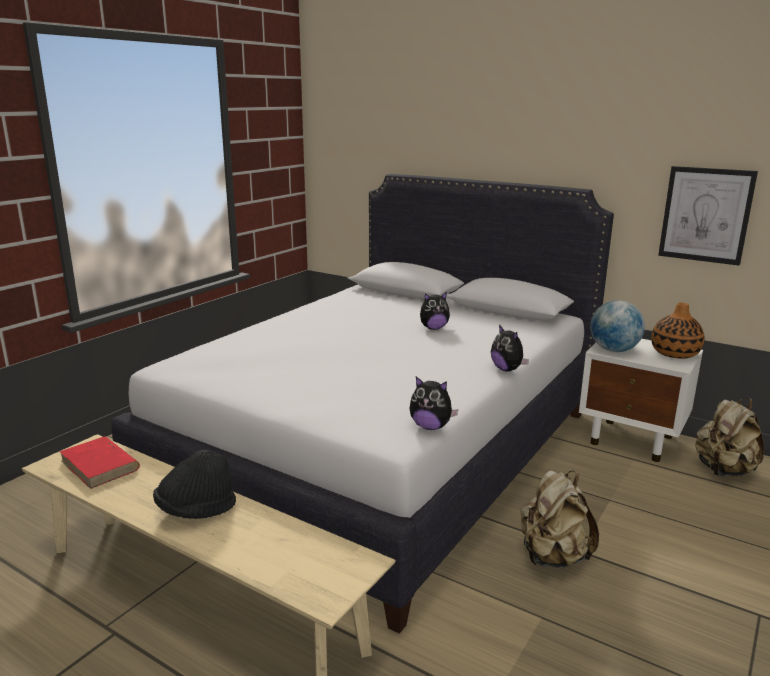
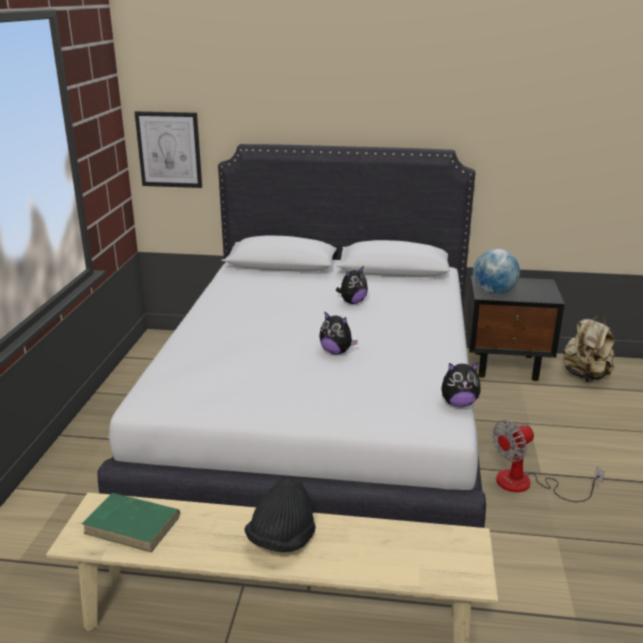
camera: 25 degrees left, 5 degrees up
red book [60,437,140,489] -> green book [82,493,180,553]
plush toy [491,325,529,371] -> plush toy moved to [319,311,358,355]
beige backpack [520,470,599,568] -> fan [492,420,604,502]
white nightstand [579,339,703,462] -> black nightstand [466,276,565,381]
vase [651,303,704,359] -> none
picture [658,166,758,266] -> picture moved to [135,111,202,188]

